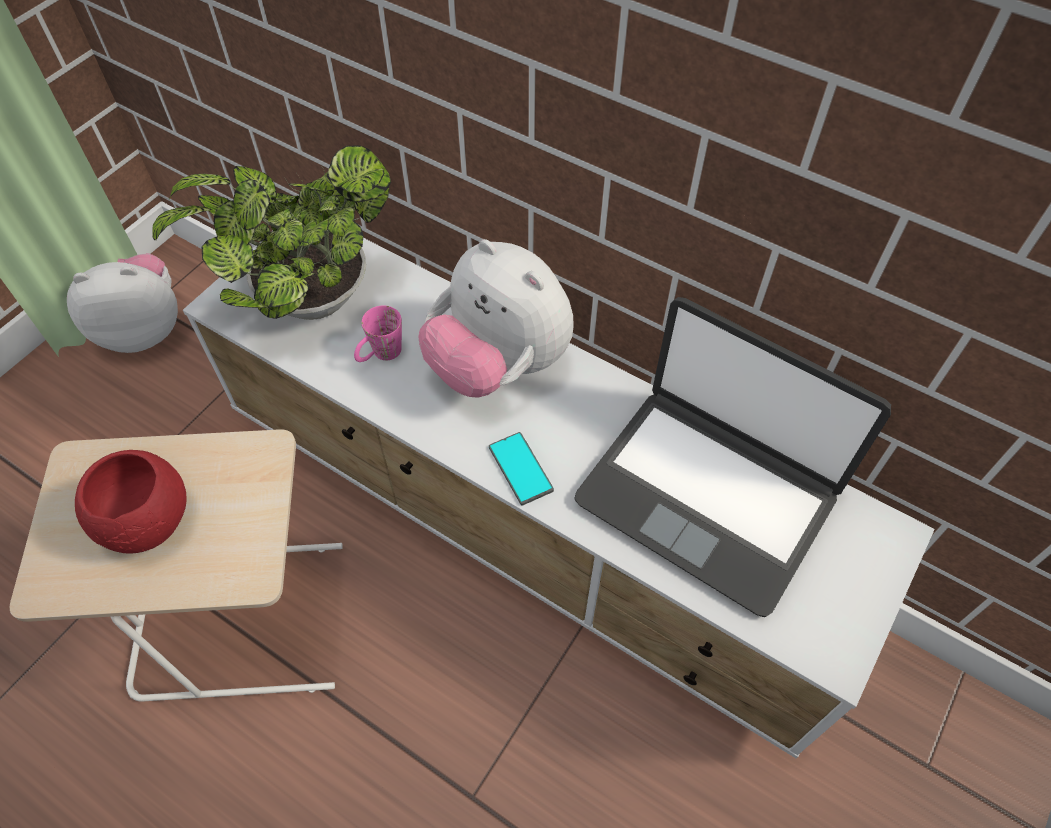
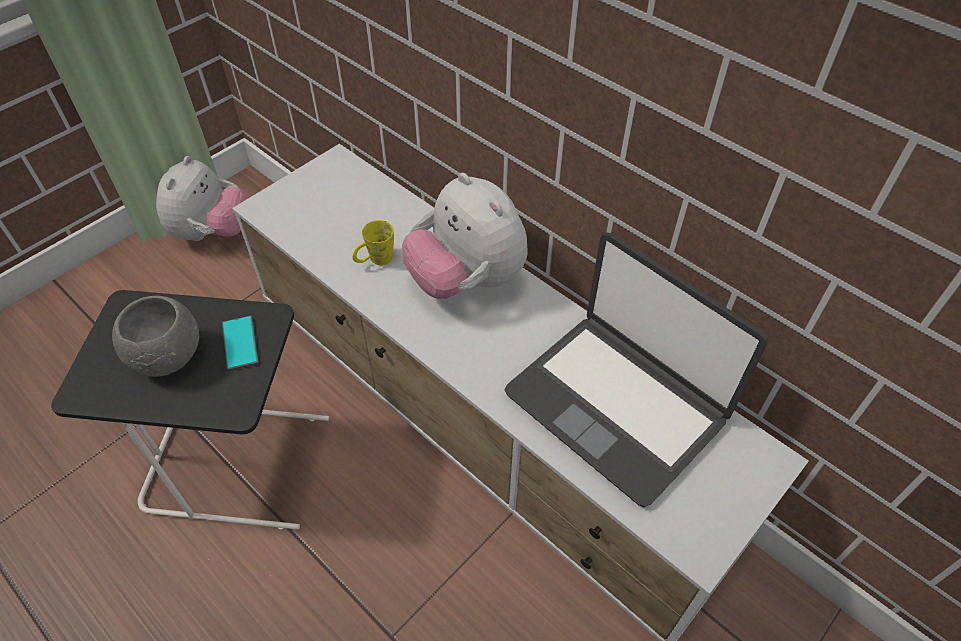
camera: 10 degrees right, 5 degrees down
beige side table [10,429,343,701] -> black side table [51,290,329,530]
plush toy [67,253,178,353] -> plush toy turned 105 degrees clockwise [156,156,248,241]
red bowl [75,450,187,554] -> grey bowl [112,296,199,377]
potted plant [152,145,391,320] -> none
pink mug [354,305,402,362] -> yellow mug [352,220,394,265]
phone [489,432,554,506] -> phone moved to [222,315,259,371]

